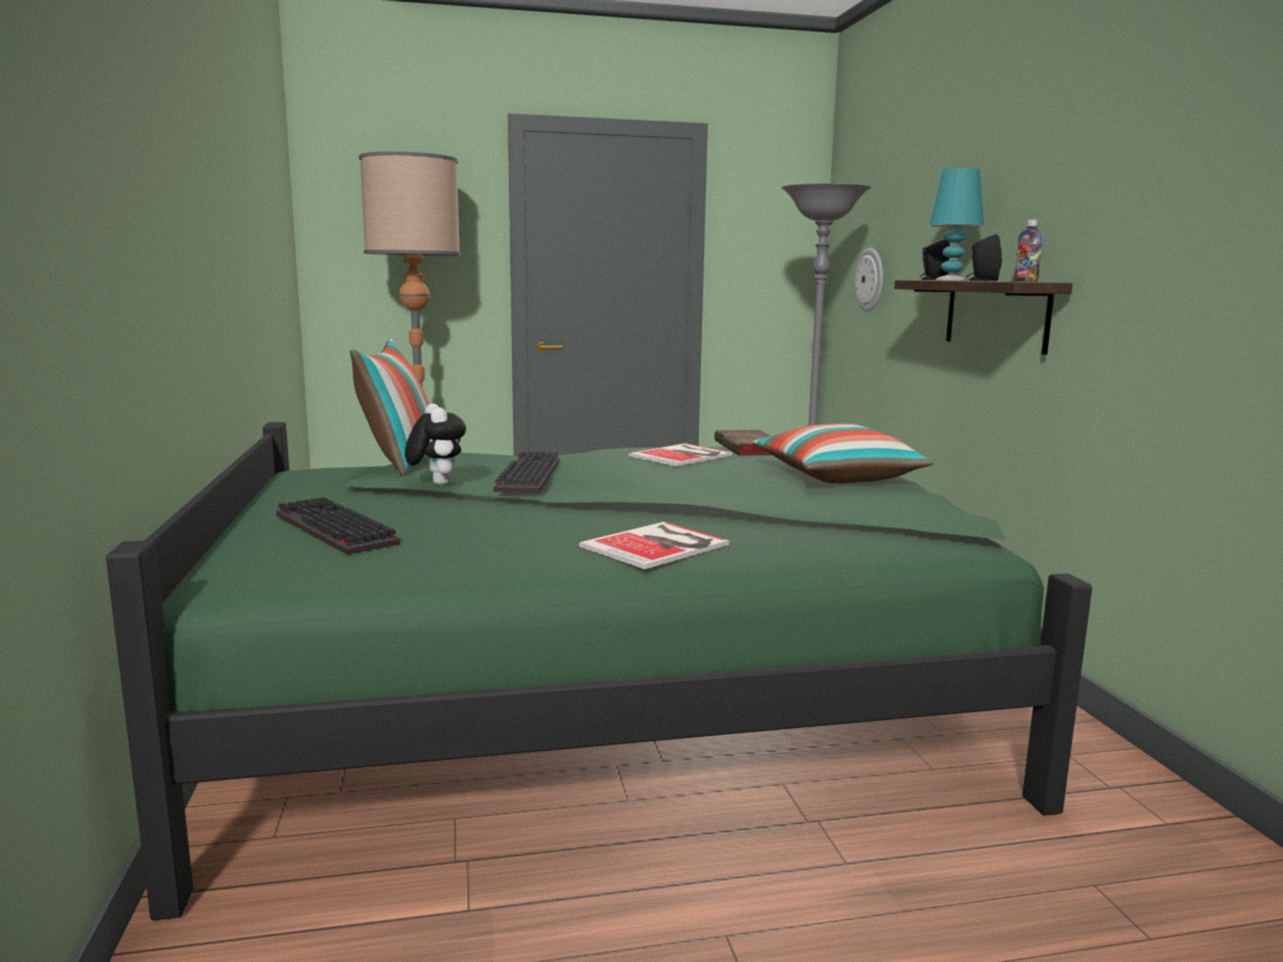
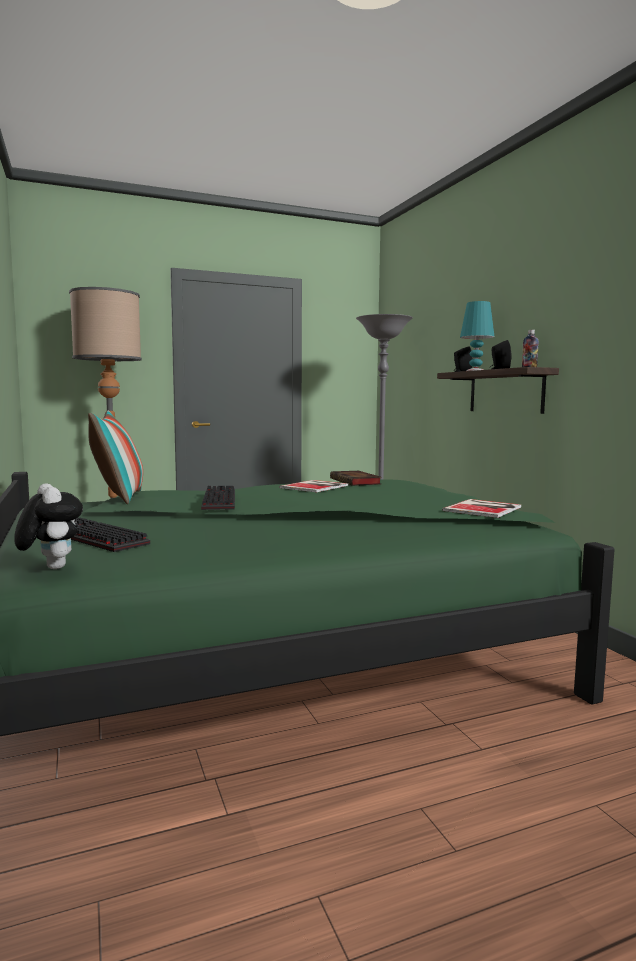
camera: 10 degrees left, 5 degrees down
plush toy [405,404,466,485] -> plush toy moved to [14,483,83,569]
book [578,522,729,569] -> book moved to [442,499,521,518]
pillow [753,424,934,484] -> none
wall clock [854,248,883,312] -> none

